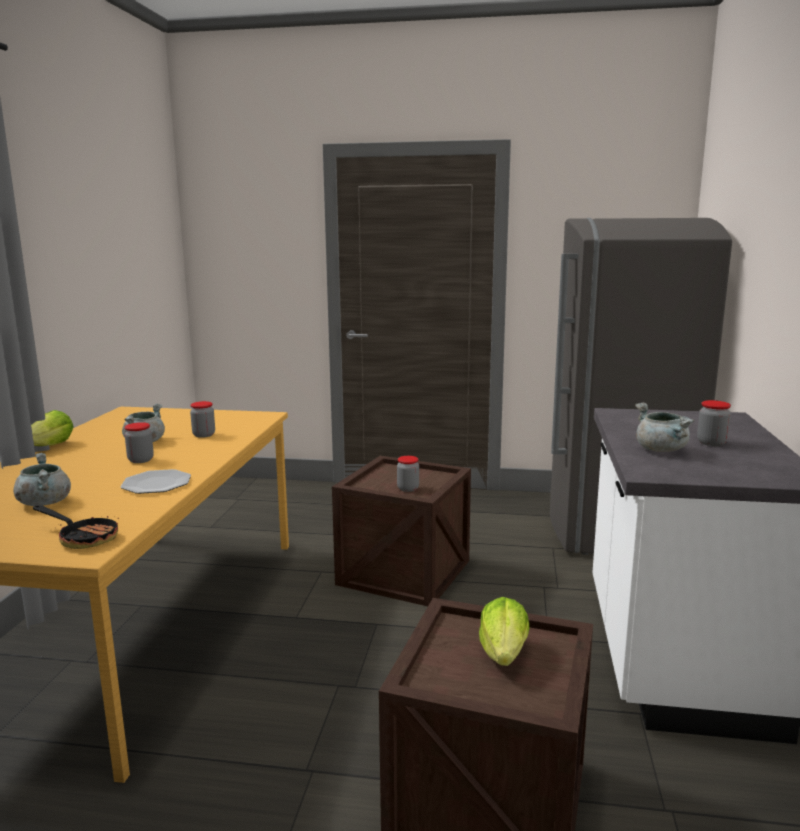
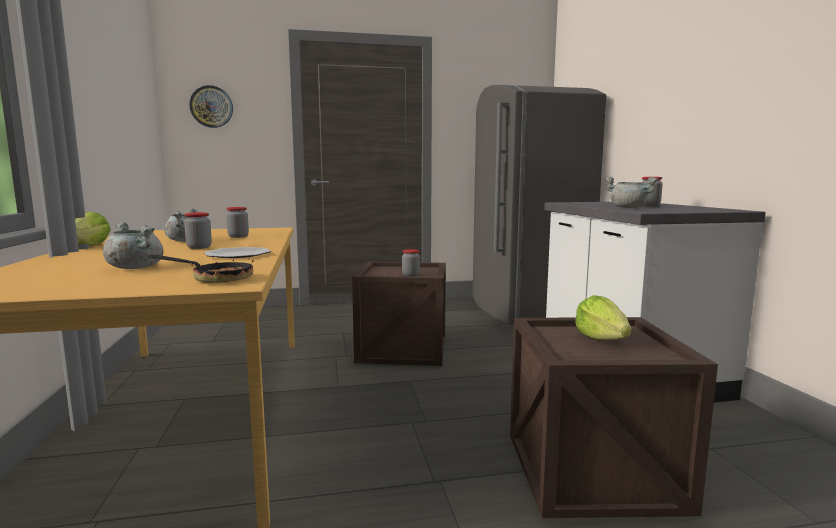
camera: 20 degrees left, 5 degrees down
none -> wall clock [189,85,233,128]

